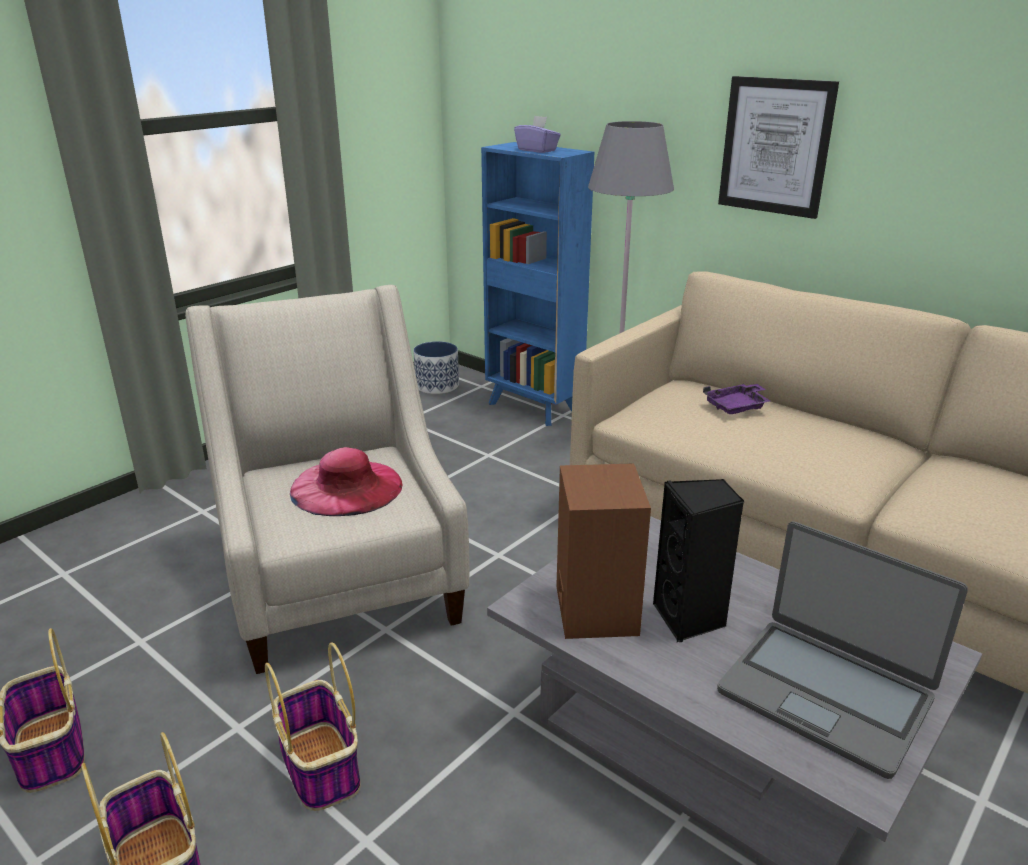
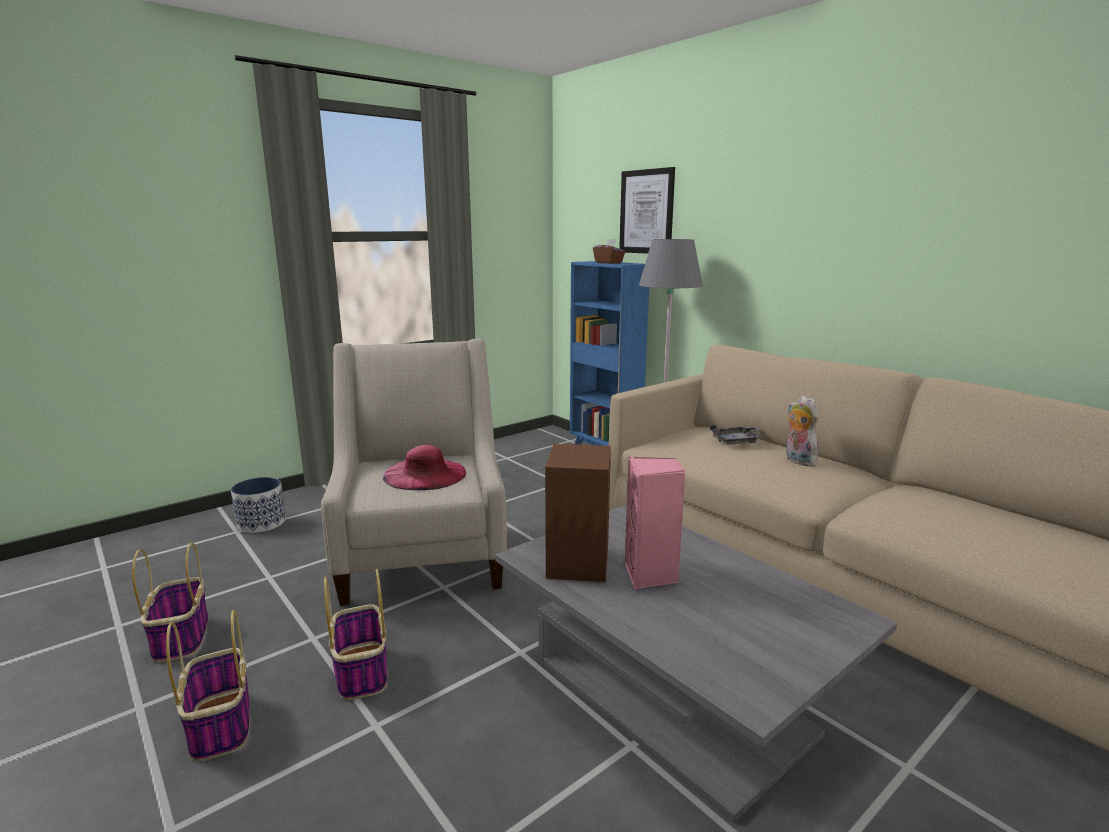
camera: 10 degrees right, 10 degrees down
planter [413,341,459,394] -> planter moved to [231,477,286,533]
purple tissue box [514,116,561,153] -> brown tissue box [593,239,626,264]
black speaker [653,479,744,642] -> pink speaker [625,456,685,589]
purple tray [703,384,771,414] -> grey tray [710,425,762,445]
laptop [717,521,968,779] -> none
picture [718,76,839,219] -> picture moved to [619,167,675,254]
none -> plush toy [786,396,818,466]

